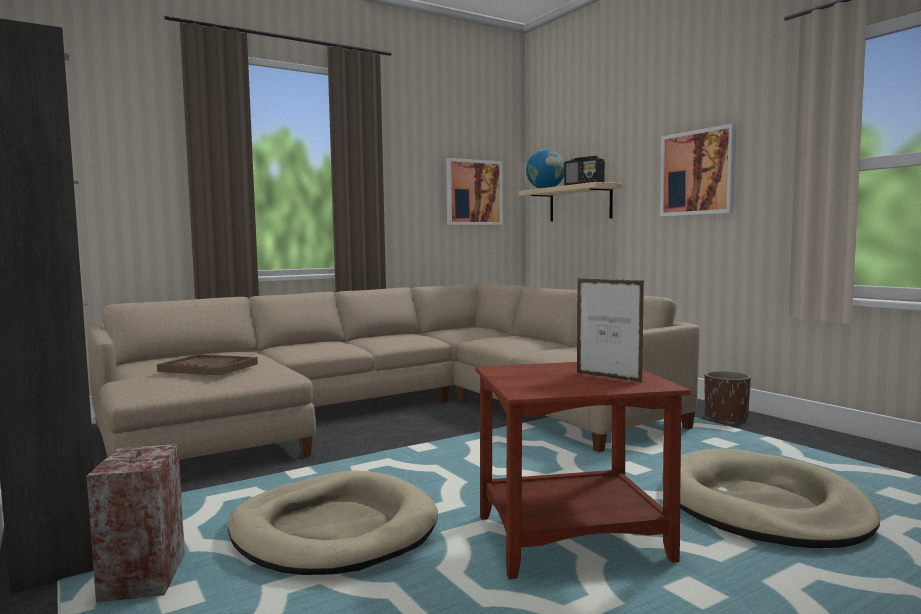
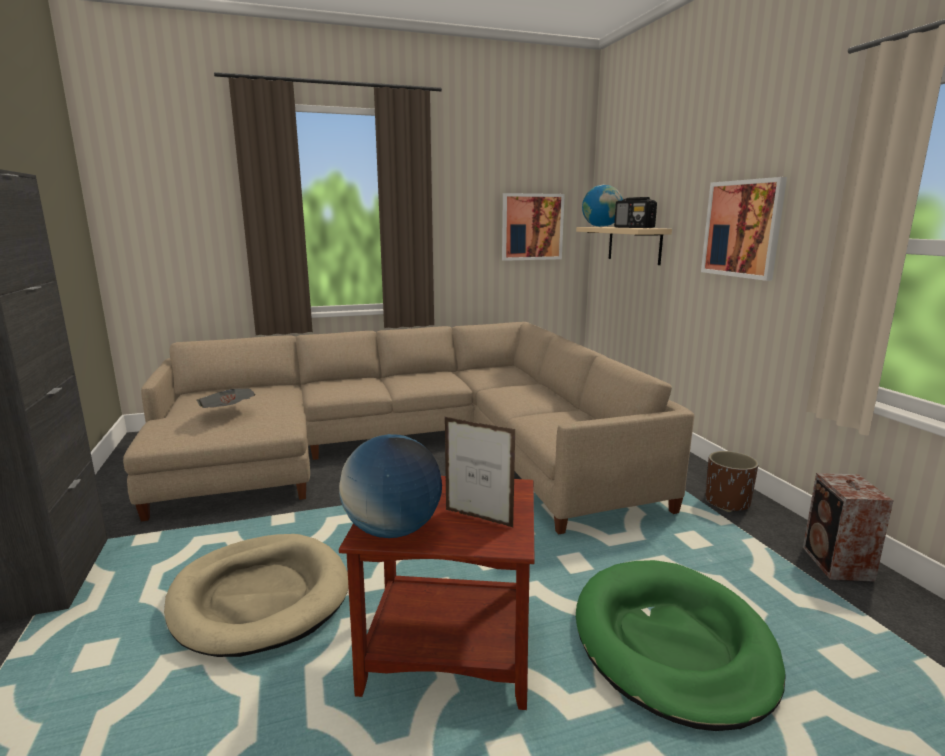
camera: 15 degrees right, 10 degrees up
speaker [87,444,185,602] -> speaker moved to [803,473,893,582]
brown tray [157,354,258,376] -> newspaper [196,388,256,408]
picture frame [577,278,644,383] -> picture frame turned 150 degrees clockwise [444,416,515,527]
beige dog bed [662,449,880,548] -> green dog bed [576,560,786,731]
none -> globe [339,434,442,538]

